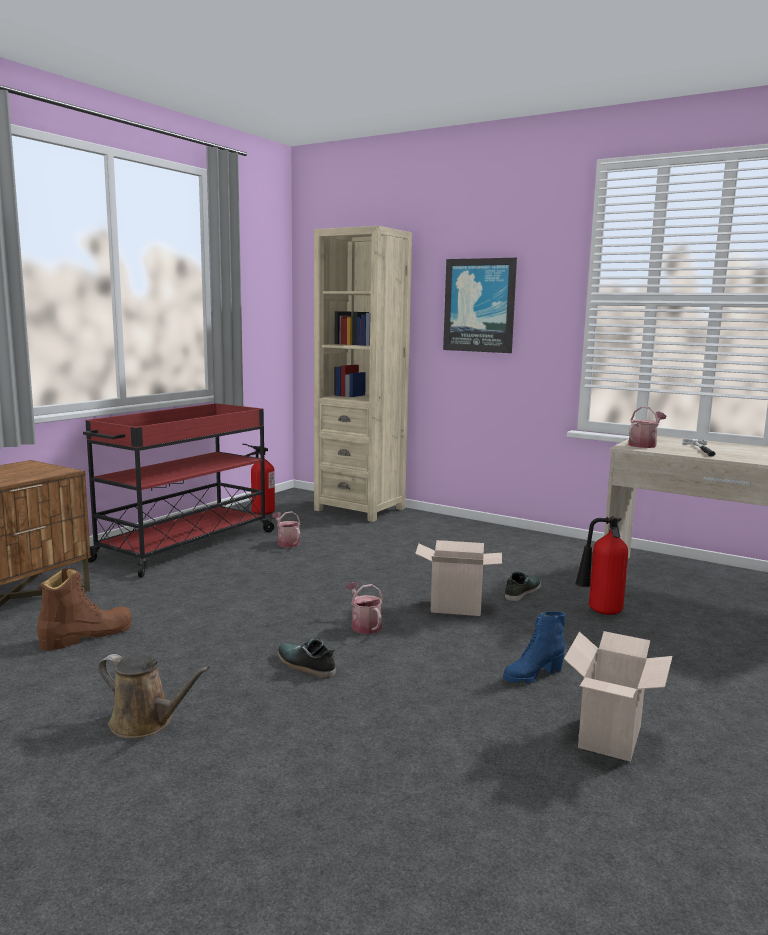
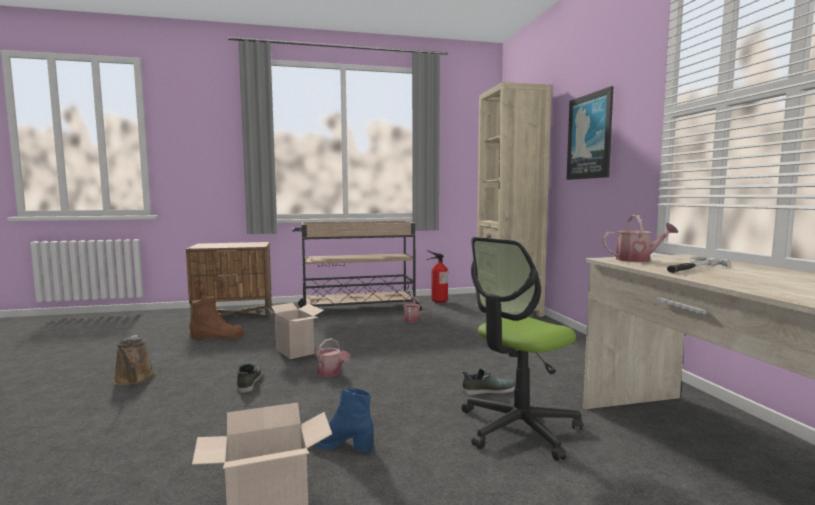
camera: 45 degrees right, 5 degrees down
red cart [83,403,275,577] -> beige cart [292,221,422,311]
watering can [346,582,383,634] -> watering can turned 120 degrees clockwise [316,338,350,377]
cardboard box [415,540,502,616] -> cardboard box moved to [266,303,324,359]
fire extinguisher [575,517,628,615] -> office chair [462,237,582,461]

